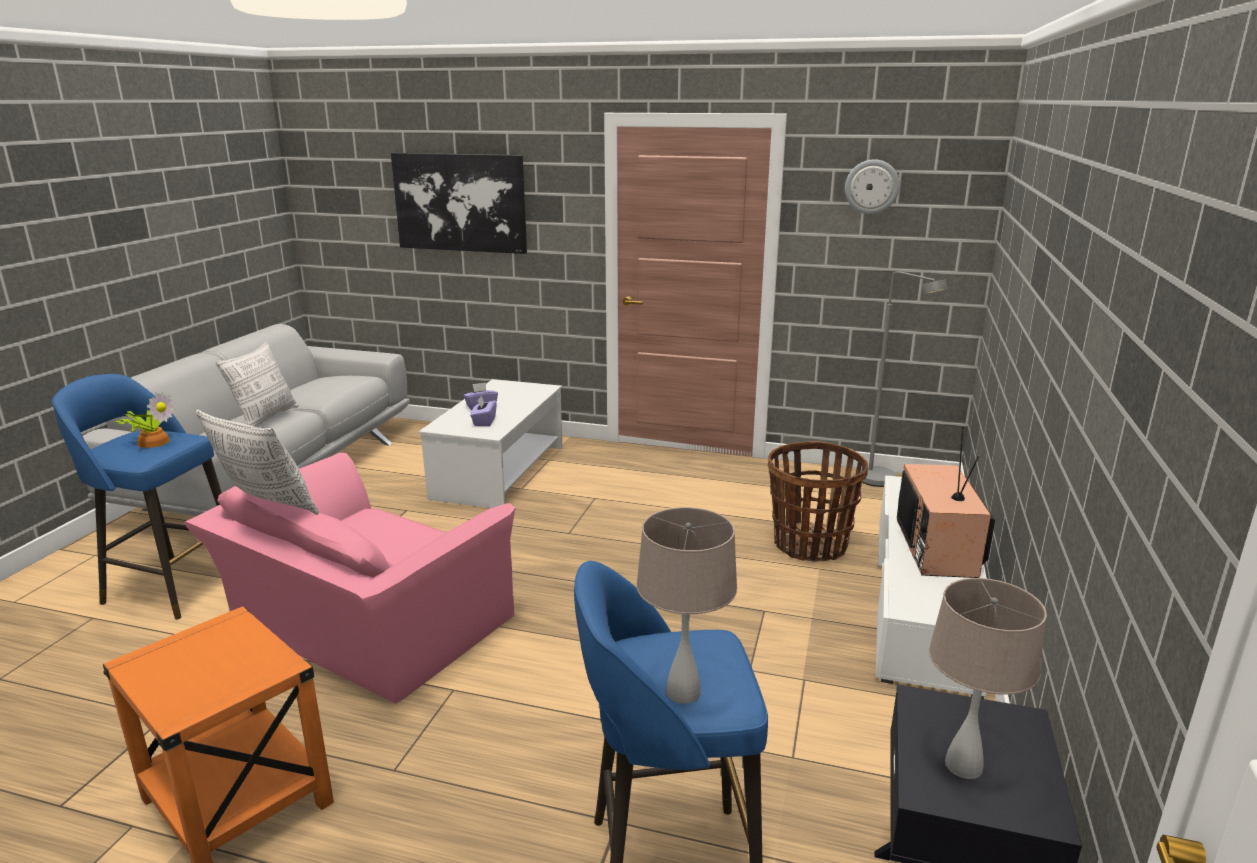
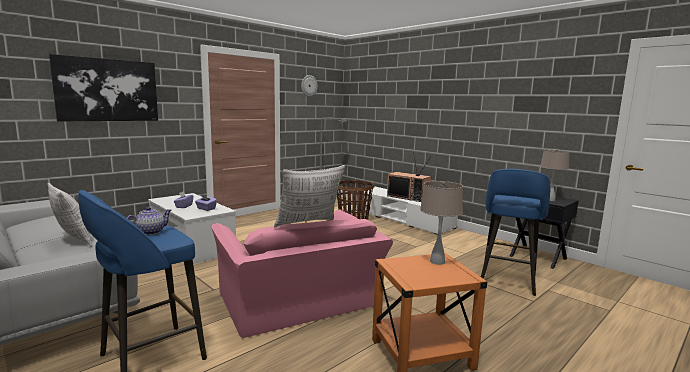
camera: 60 degrees left, 10 degrees down
potted plant [114,392,175,448] -> teapot [127,207,171,235]
beige table lamp [636,507,737,704] -> beige table lamp moved to [420,181,463,265]

